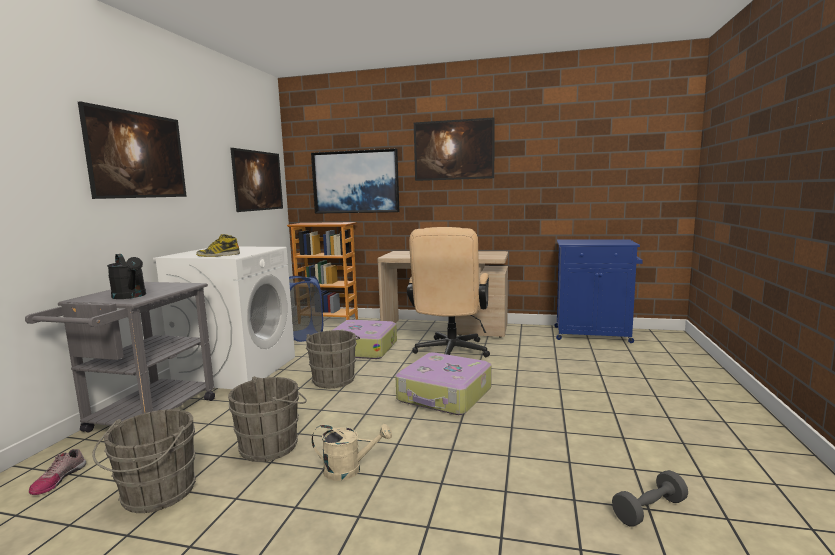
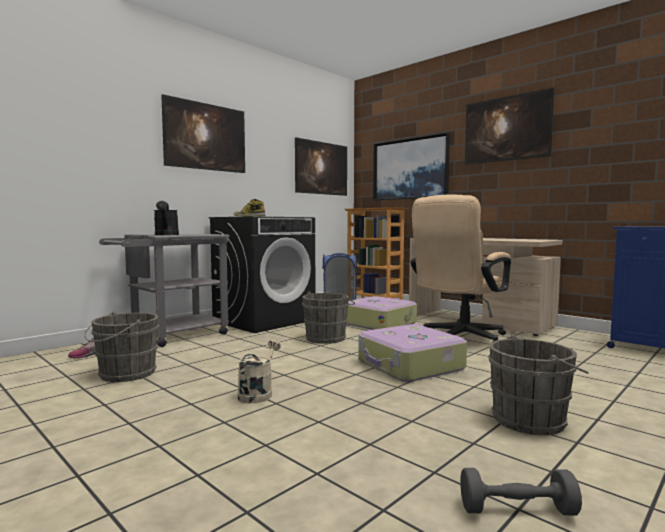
camera: 30 degrees right, 5 degrees down
white washing machine [153,247,295,389] -> black washing machine [209,216,315,333]
grey bucket [228,376,307,462] -> grey bucket moved to [488,335,589,435]
beige watering can [311,424,392,481] -> beige watering can turned 105 degrees counterclockwise [238,339,281,403]

